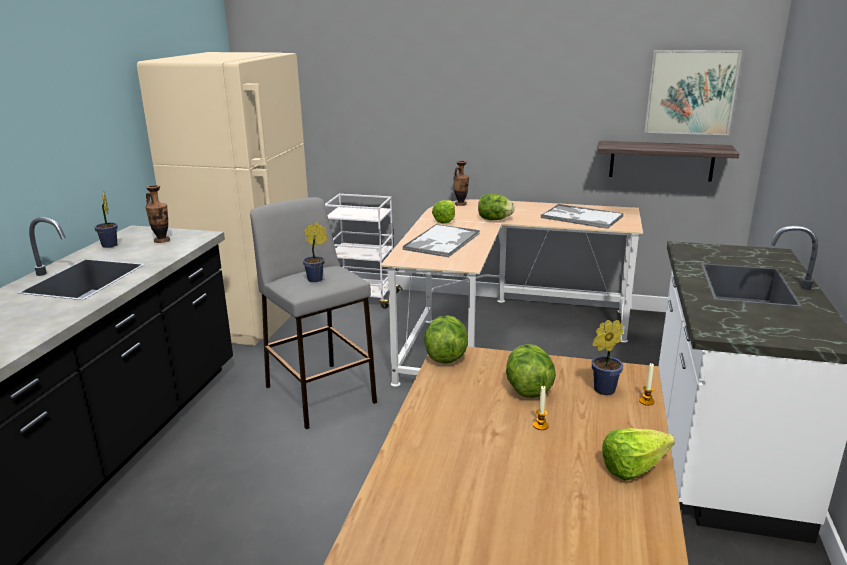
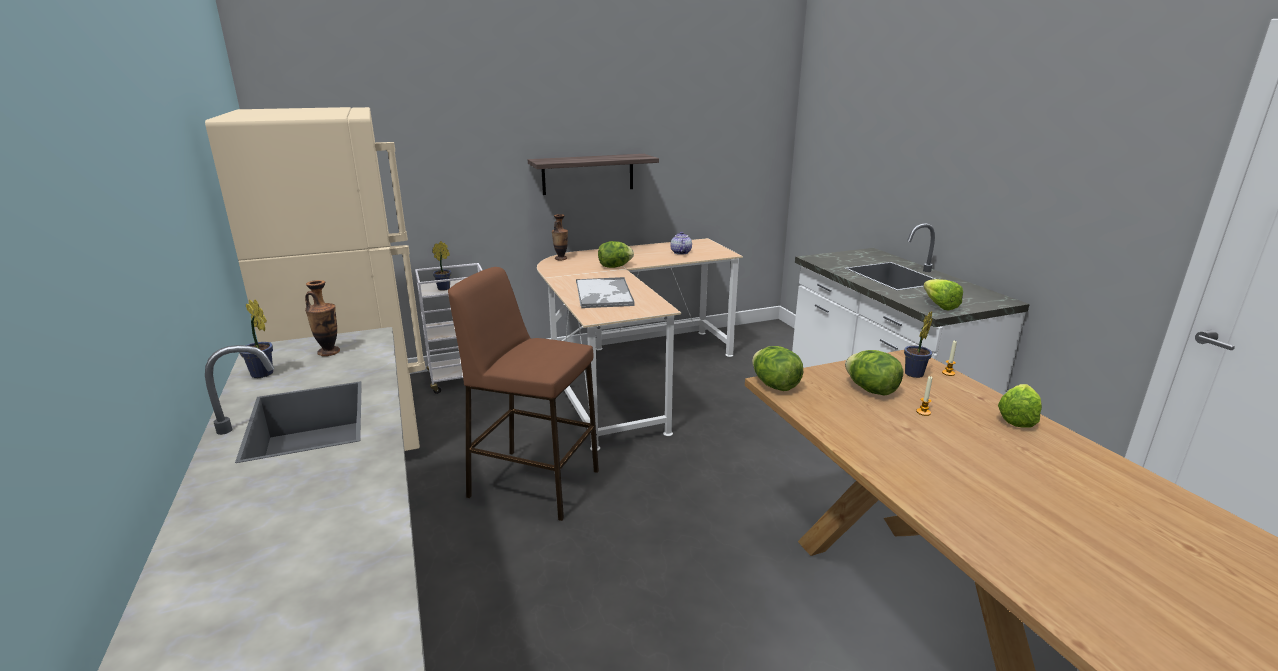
camera: 35 degrees left, 0 degrees up
grey stool [250,197,377,429] -> brown stool [448,267,599,521]
potted plant [303,222,327,282] -> potted plant moved to [432,241,451,291]
lettuce [432,200,455,224] -> lettuce moved to [924,279,963,311]
tray [541,204,624,229] -> teapot [670,232,692,255]
shelf [598,141,739,182] -> shelf moved to [528,154,659,195]
picture [644,50,742,135] -> none

